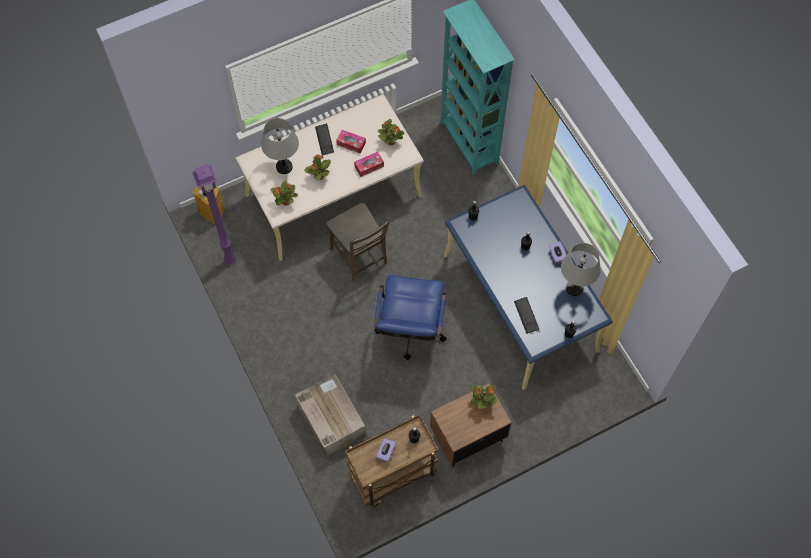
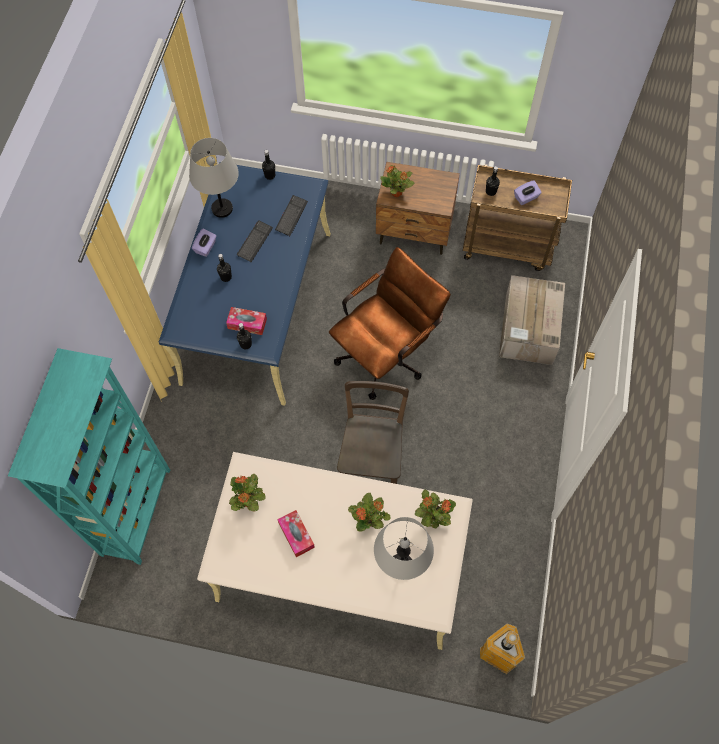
camera: 140 degrees left, 0 degrees up
purple floor lamp [192,164,236,264] -> none
keyboard [315,124,334,156] -> keyboard moved to [237,220,273,262]
tissue box [354,152,384,177] -> tissue box moved to [226,307,267,335]
blue office chair [374,275,447,360] -> brown office chair [329,247,451,400]

